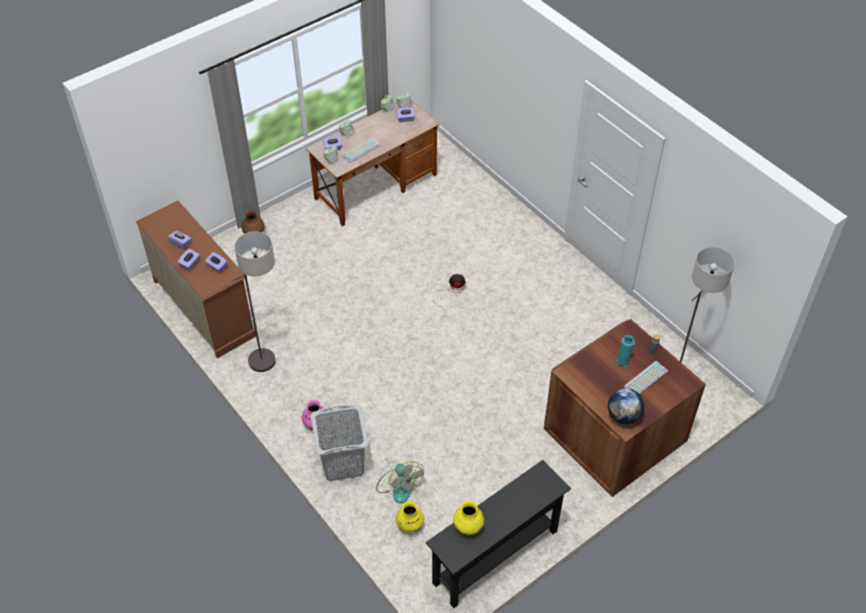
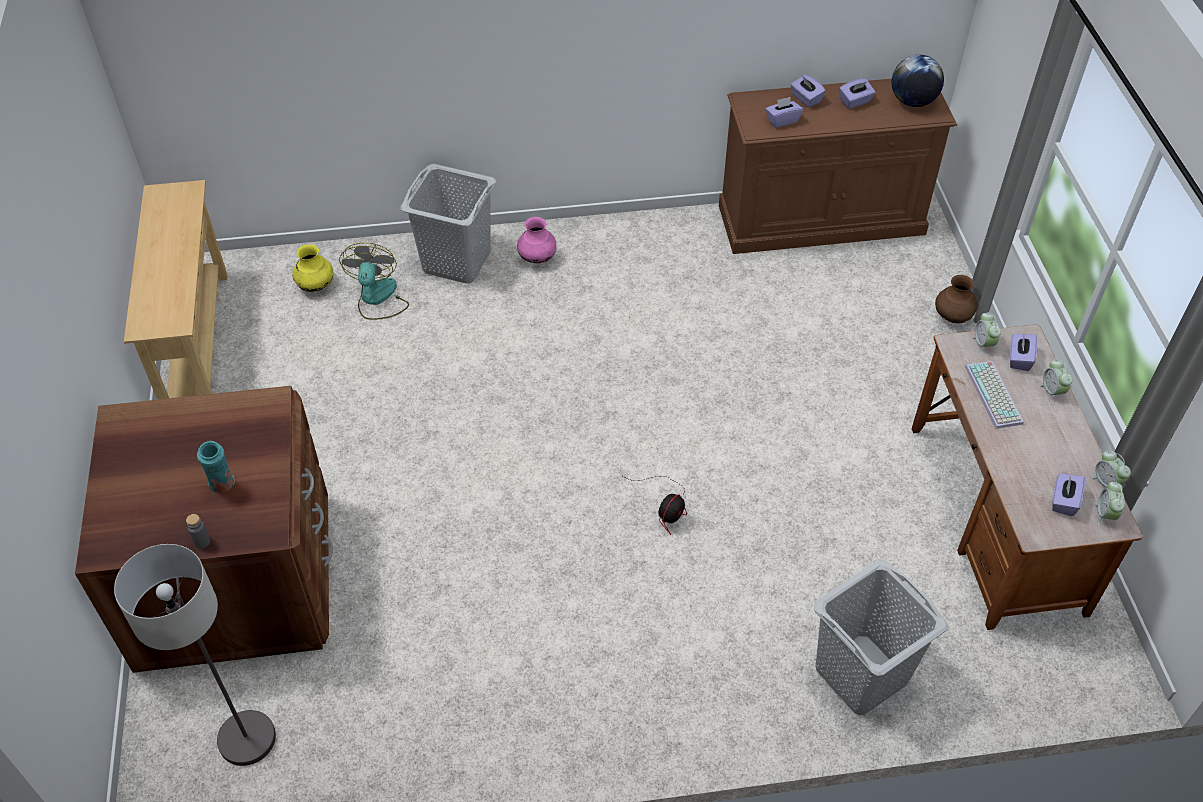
camera: 120 degrees right, 0 degrees up
grey floor lamp [232,231,276,372] -> none
fan [376,461,424,504] -> fan turned 90 degrees clockwise [339,243,409,320]
black console table [426,460,571,608] -> beige console table [124,180,227,400]
yellow vase [453,501,484,535] -> none
globe [608,388,644,424] -> globe moved to [892,55,944,107]
keyboard [624,361,668,394] -> none
none -> grey laundry basket [813,560,948,715]

